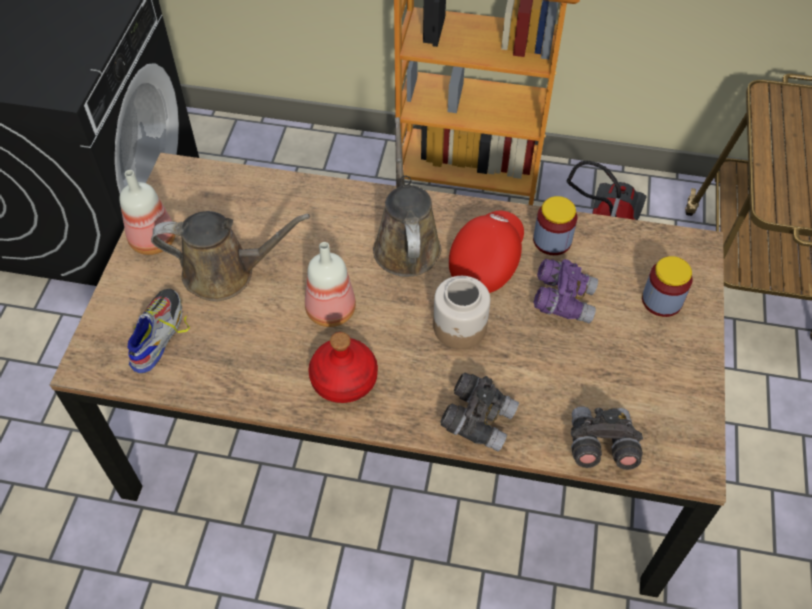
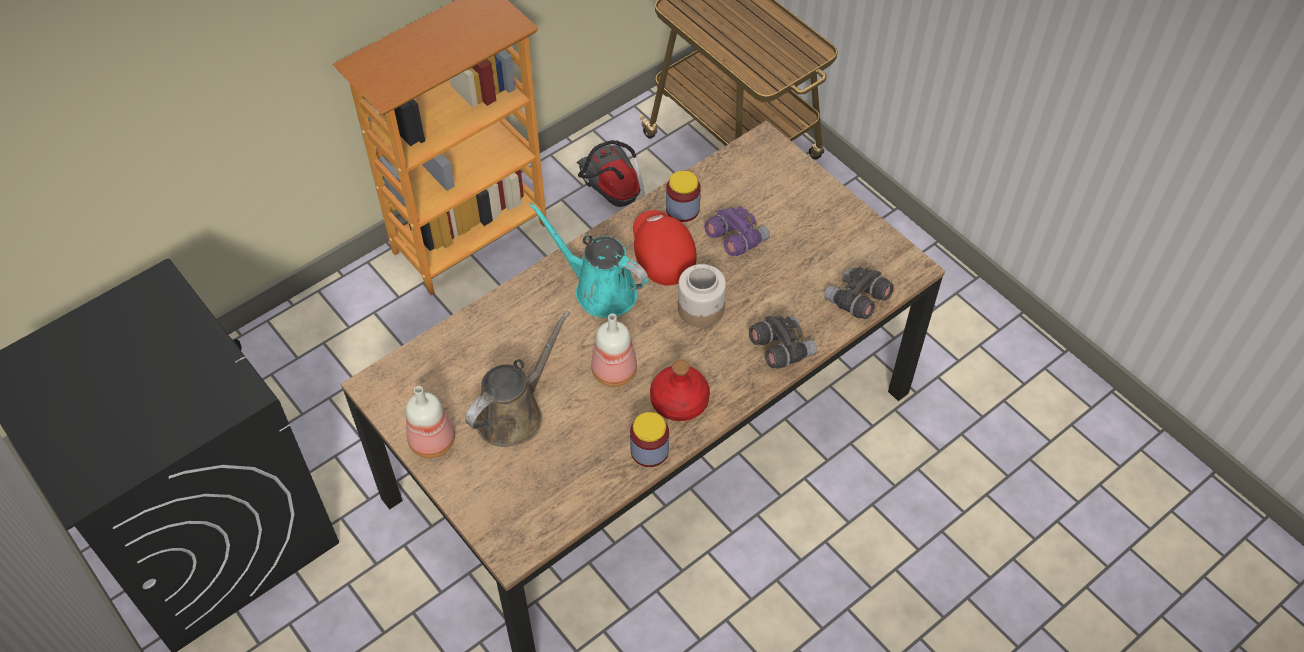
camera: 50 degrees left, 0 degrees up
shoe [128,289,190,373] -> none
brown watering can [373,117,441,277] -> turquoise watering can [529,202,648,318]
jar [642,256,693,317] -> jar moved to [630,412,669,467]

